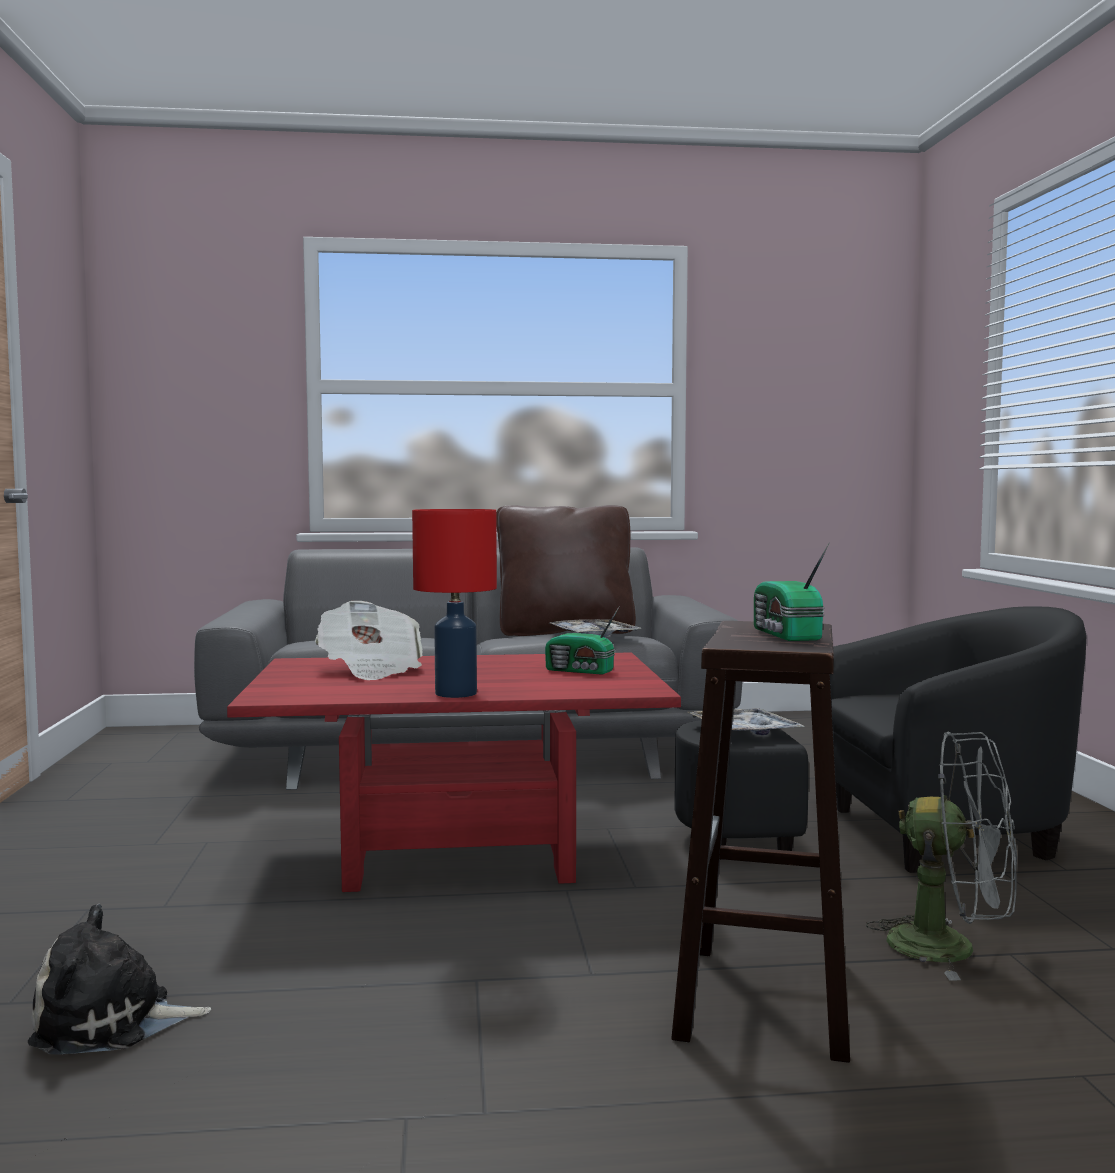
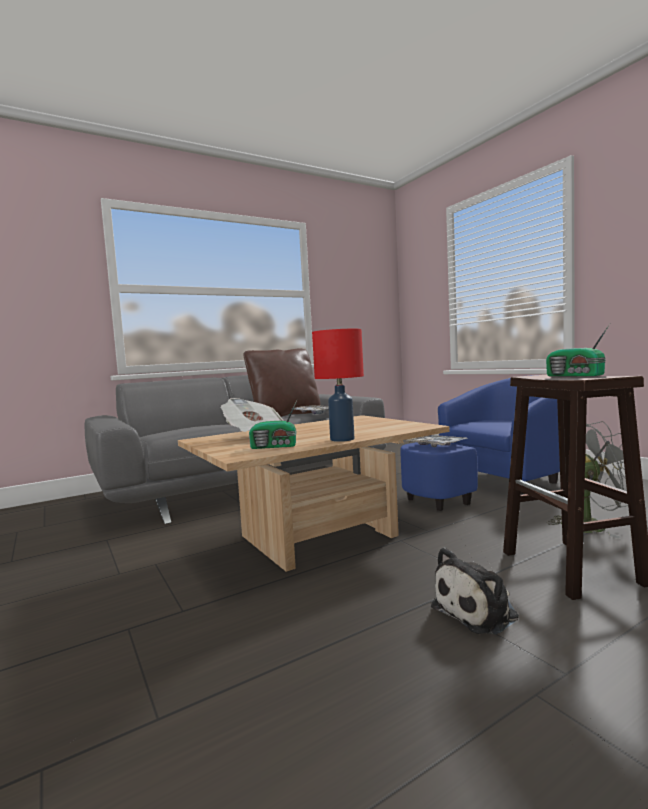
camera: 25 degrees left, 0 degrees up
plush toy [28,904,211,1055] -> plush toy moved to [431,547,519,635]
red coffee table [227,652,681,892] -> beige coffee table [178,415,450,572]
radio [545,606,620,675] -> radio moved to [249,400,297,449]
black armchair [674,606,1087,873] -> blue armchair [400,375,560,511]

